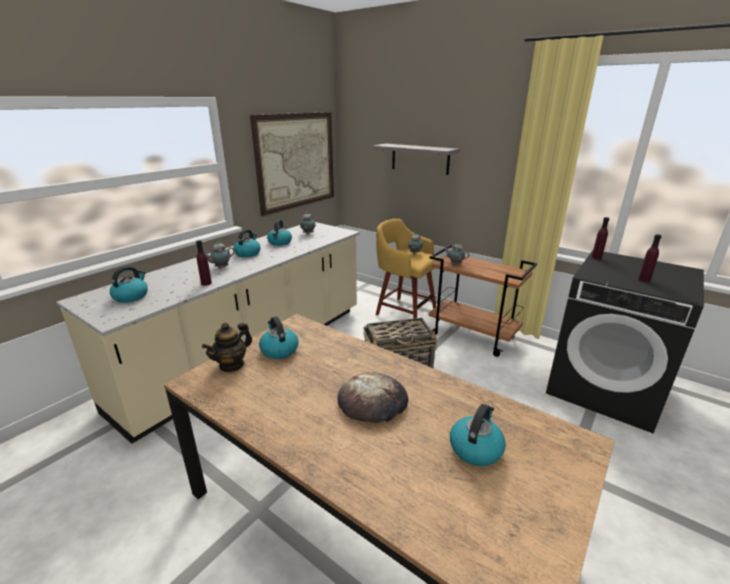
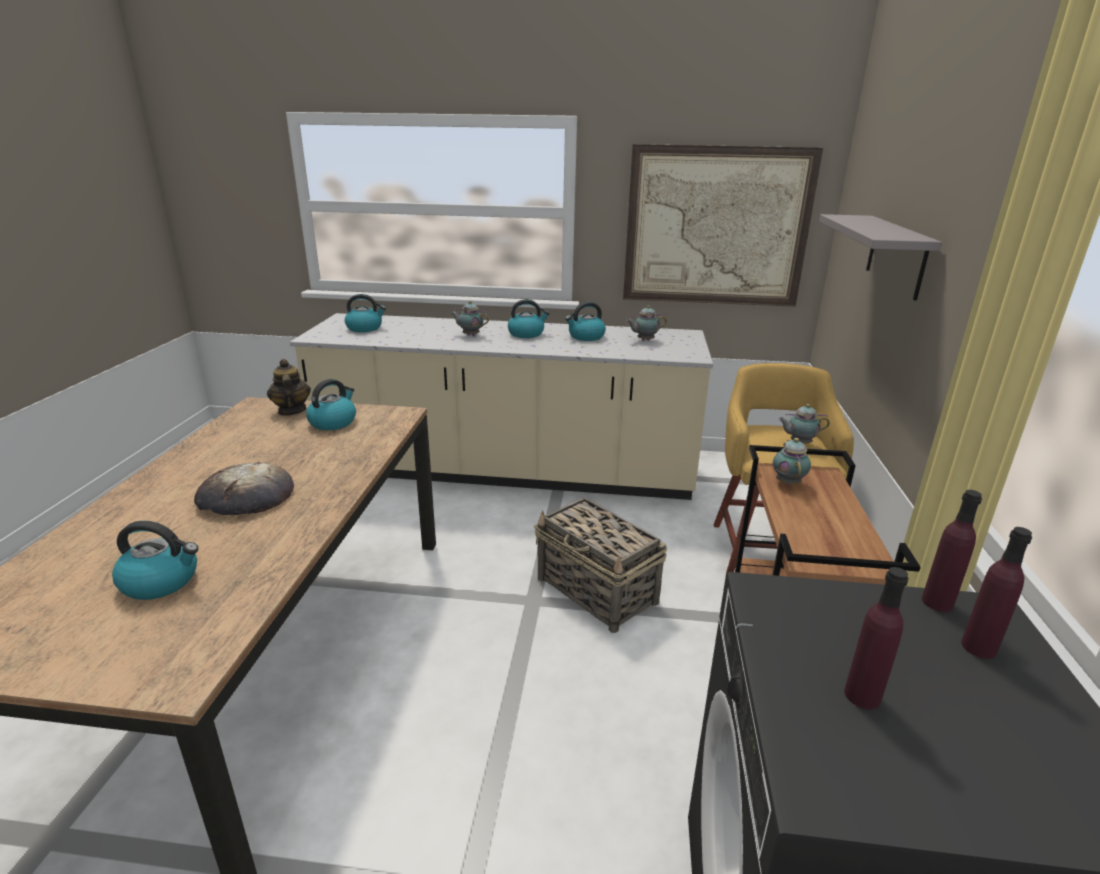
camera: 60 degrees right, 0 degrees up
purple bottle [196,240,212,286] -> purple bottle moved to [961,527,1032,659]
teapot [202,323,252,372] -> teapot turned 60 degrees clockwise [267,359,311,416]

